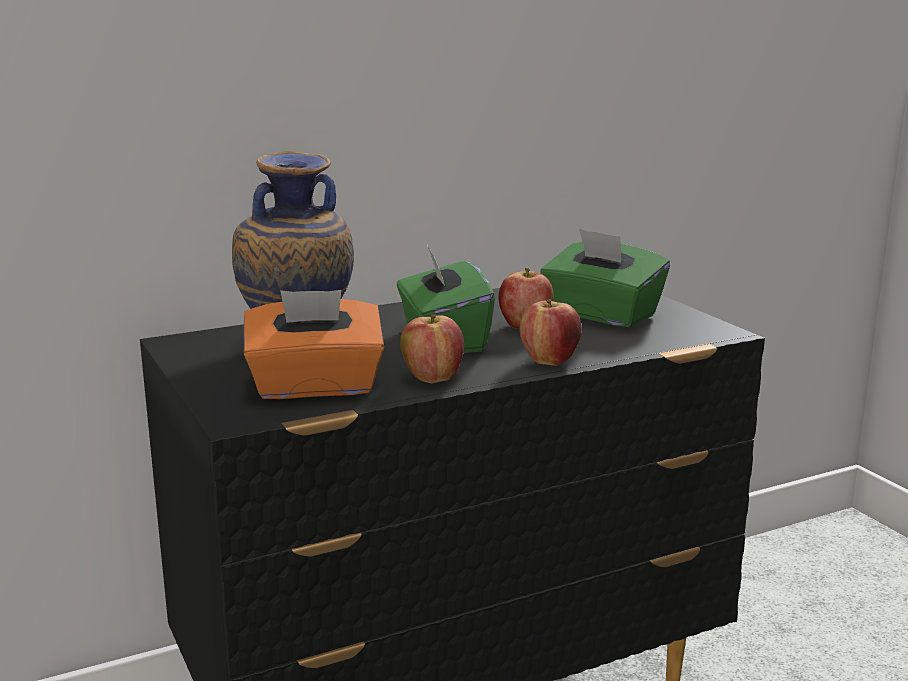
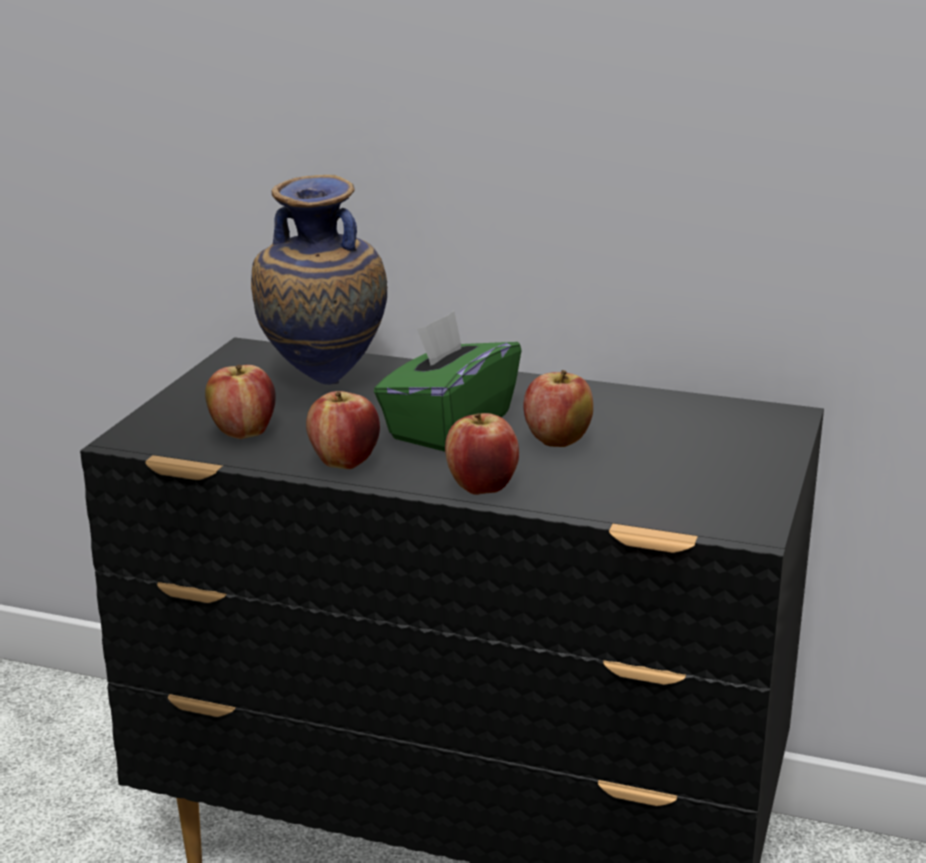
camera: 45 degrees right, 5 degrees up
orange tissue box [244,290,384,399] -> apple [205,365,276,439]
green tissue box [540,228,670,328] -> none

